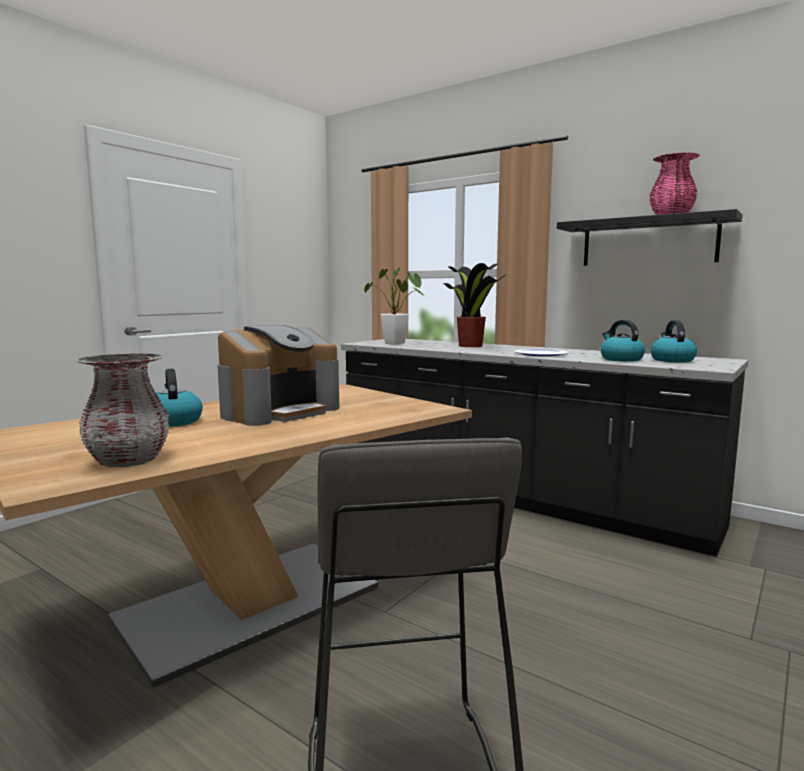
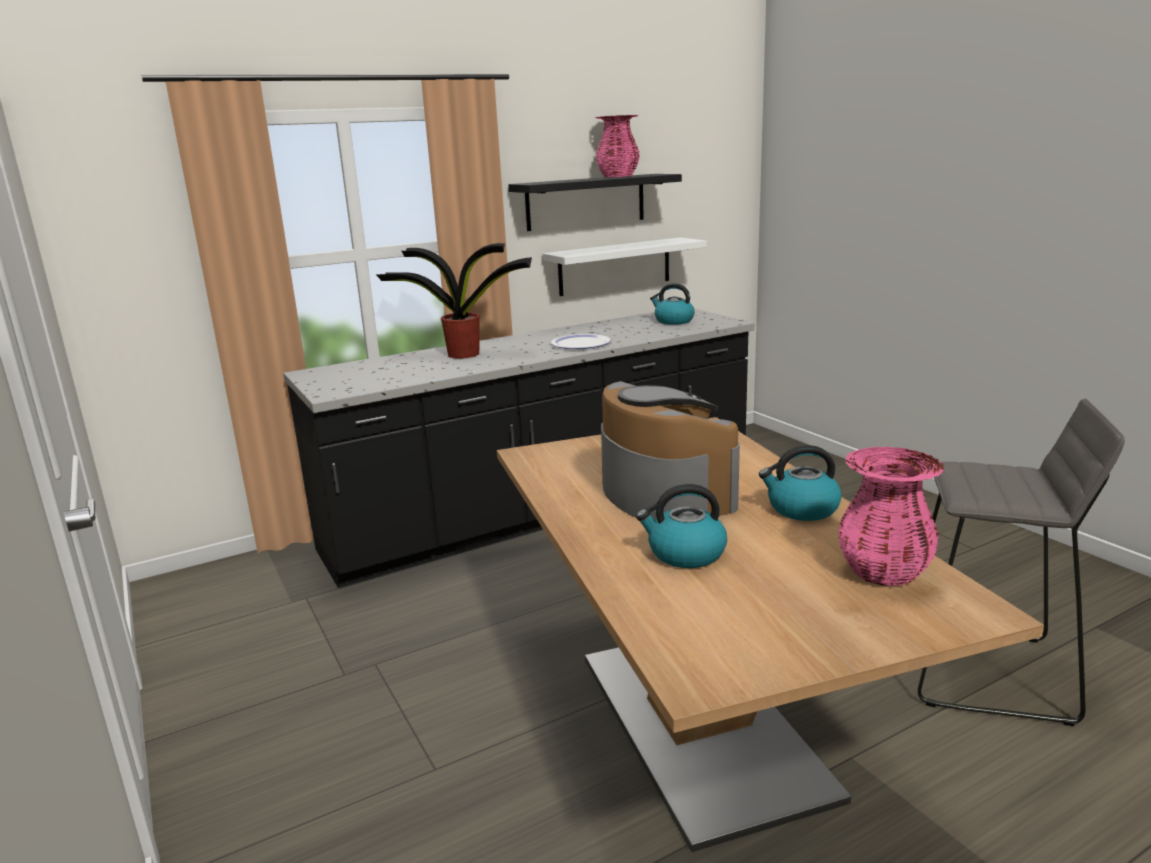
camera: 65 degrees left, 10 degrees up
grey vase [74,354,170,467] -> pink vase [838,447,944,586]
potted plant [364,268,425,345] -> none
kettle [600,320,645,362] -> kettle moved to [759,445,842,521]
none -> white shelf [543,237,707,296]

